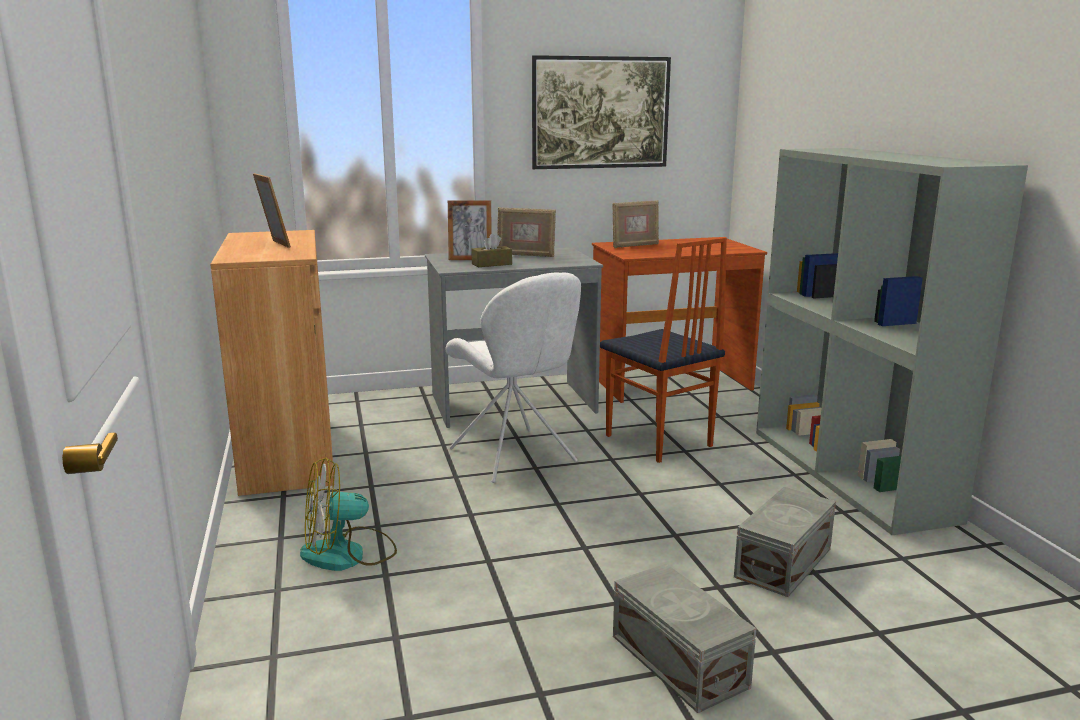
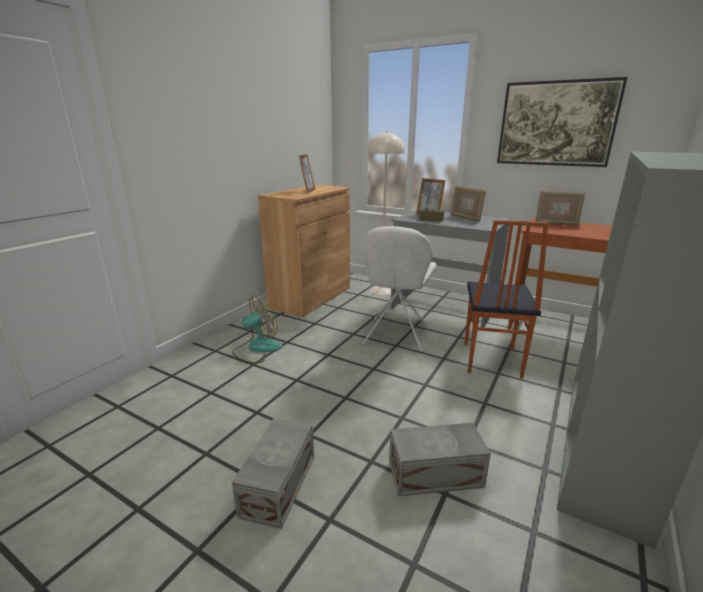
camera: 45 degrees right, 5 degrees up
fan [300,457,397,571] -> fan turned 120 degrees clockwise [233,295,282,363]
none -> beige floor lamp [368,131,405,295]

